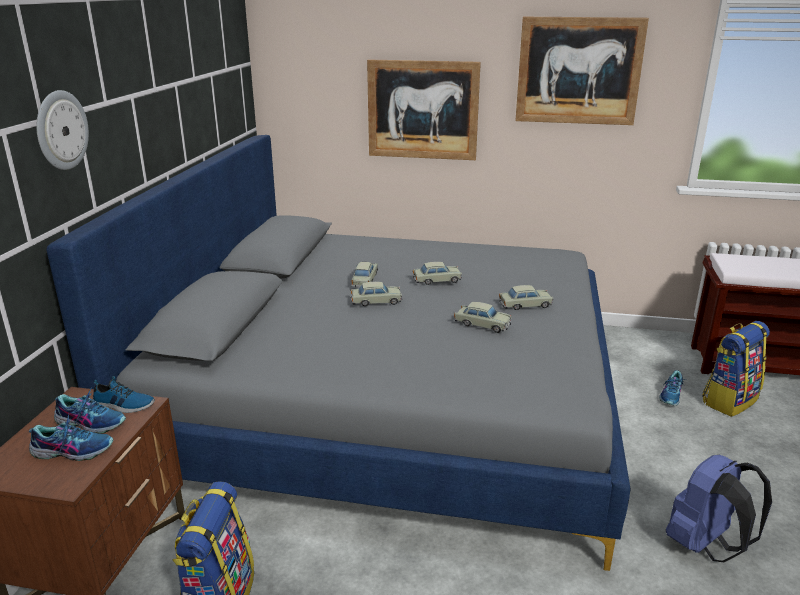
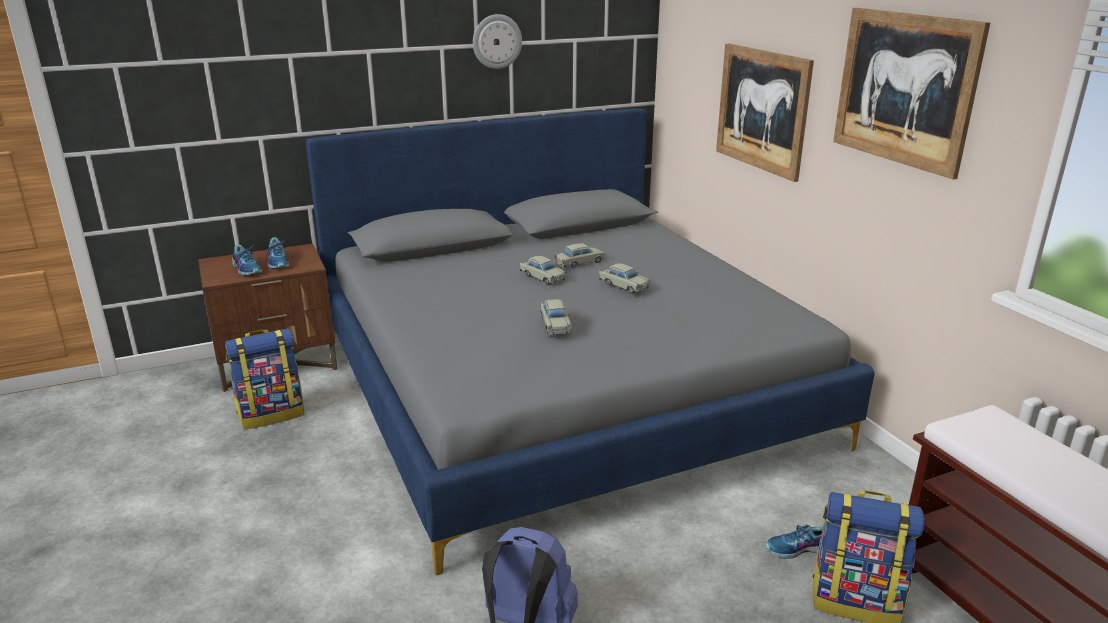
camera: 55 degrees right, 0 degrees up
wall clock [36,90,89,170] -> wall clock moved to [473,14,522,69]
shoe [93,376,155,413] -> none
beige toy car [499,285,553,310] -> none

